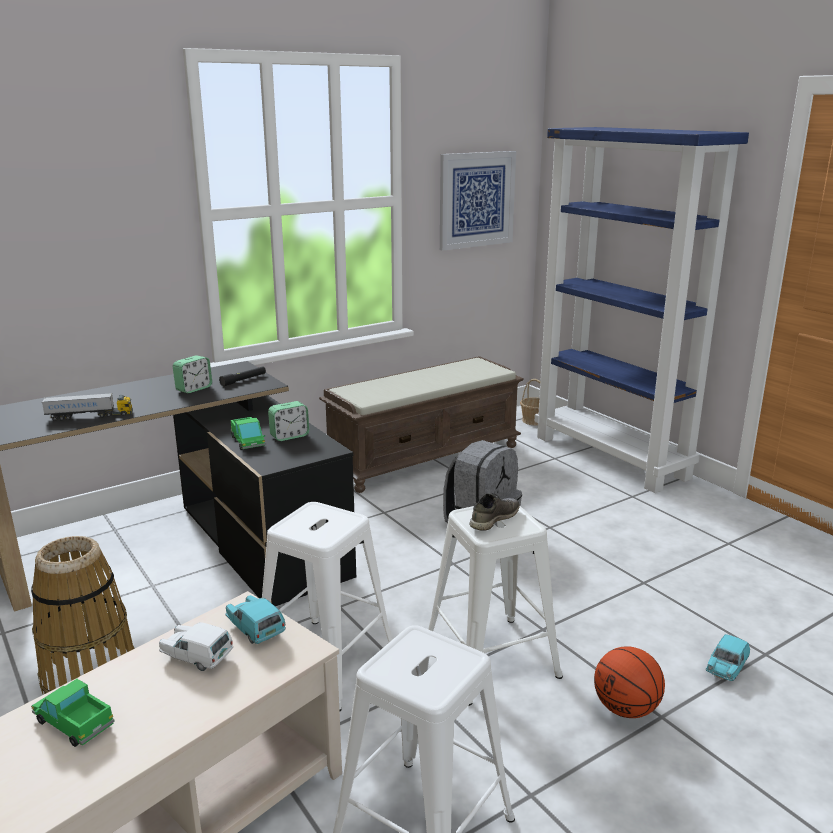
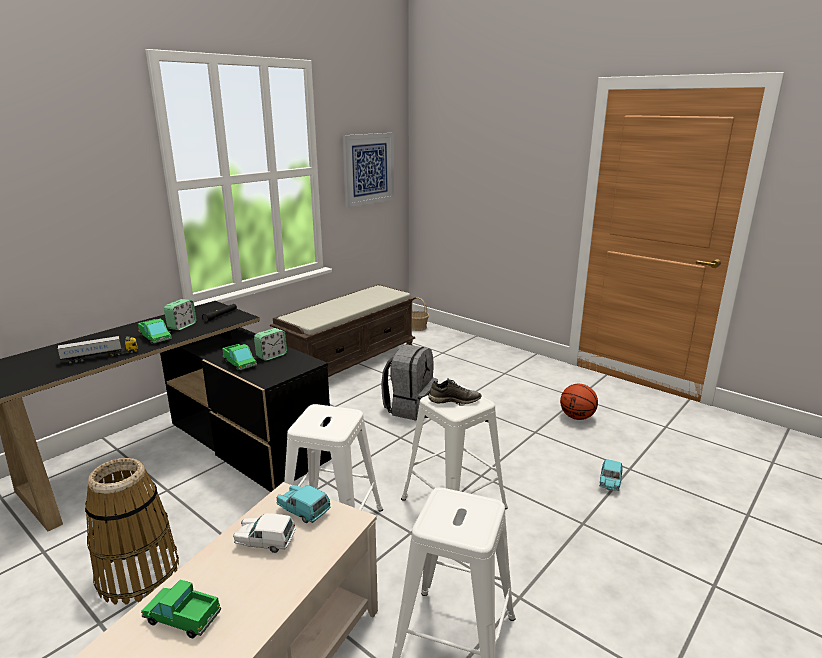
camera: 15 degrees left, 0 degrees up
grey shoe [470,493,520,531] -> grey shoe turned 60 degrees clockwise [428,378,481,404]
blue bookcase [535,127,749,493] -> none
basketball [594,646,665,718] -> basketball moved to [560,384,598,420]
none -> toy truck [138,319,172,345]

